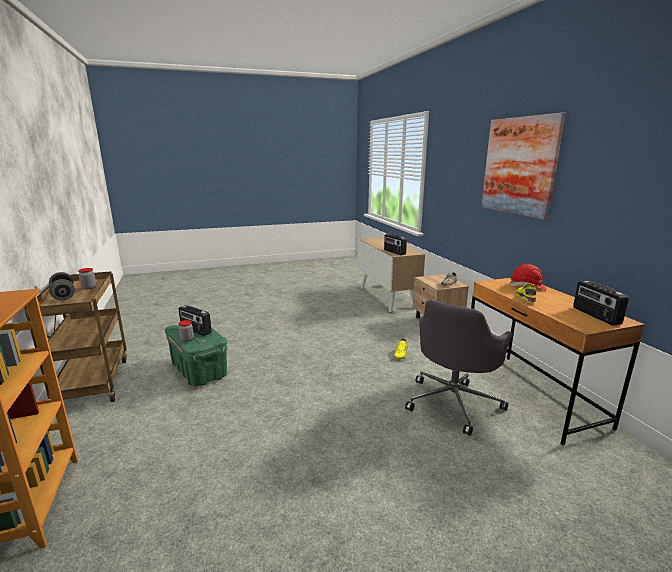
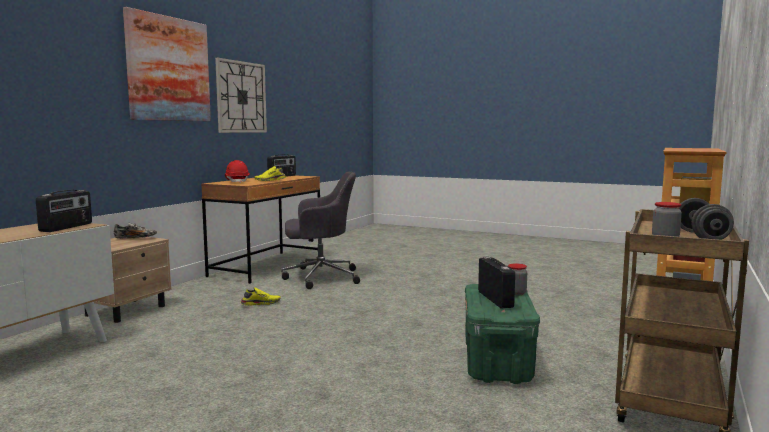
camera: 135 degrees left, 10 degrees down
none -> wall clock [215,58,267,133]

